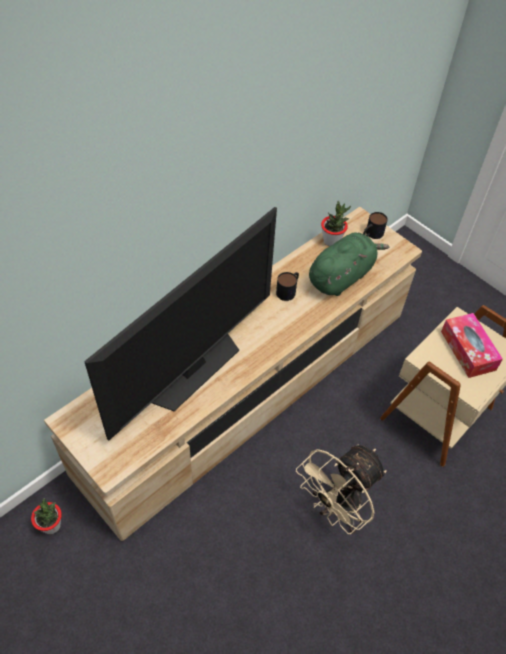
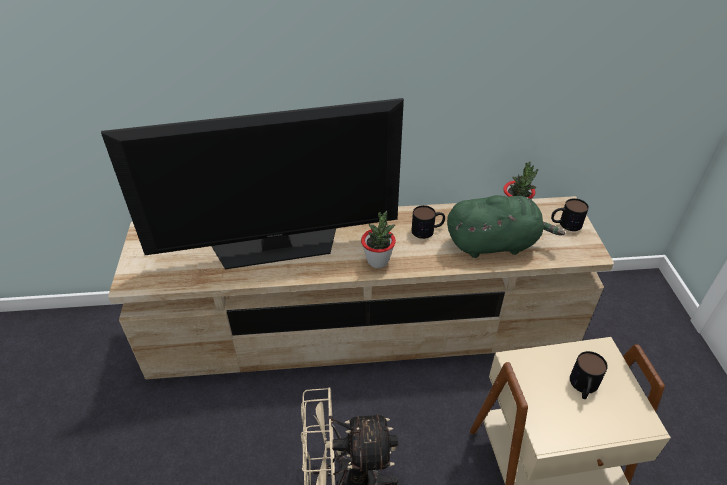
camera: 40 degrees right, 10 degrees down
potted plant [31,498,62,534] -> potted plant moved to [361,211,396,268]
tissue box [441,313,503,378] -> mug [570,351,608,399]

